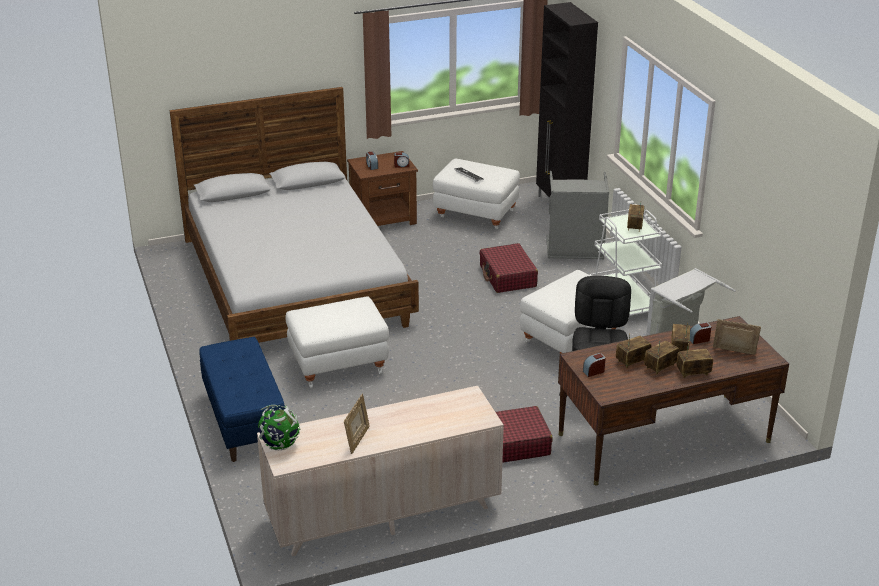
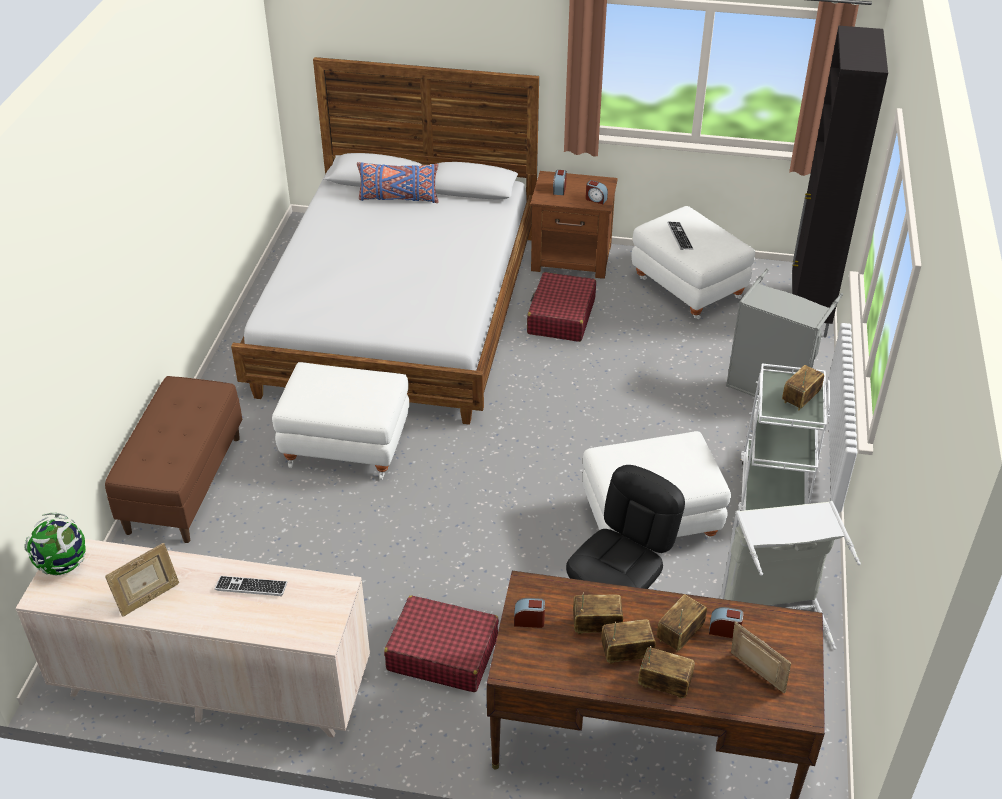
camera: 30 degrees right, 10 degrees up
blue bench [199,337,285,462] -> brown bench [105,376,243,543]
red suitcase [480,243,538,293] -> red suitcase moved to [527,272,596,342]
none -> keyboard [214,576,287,596]
none -> blue pillow [357,162,438,203]

